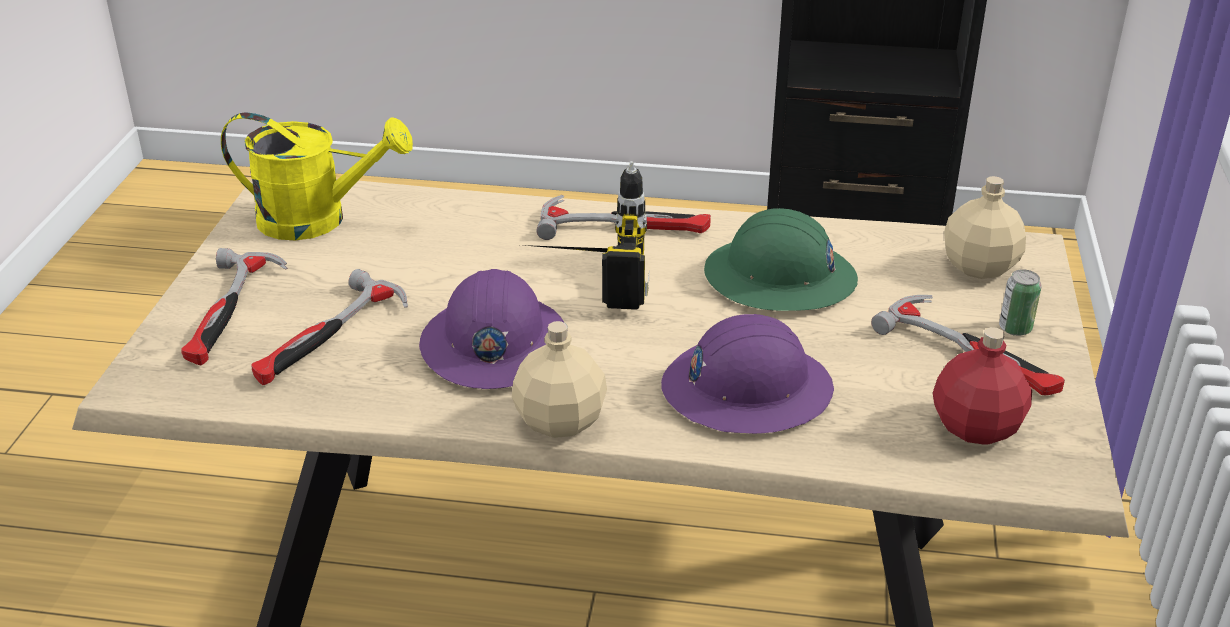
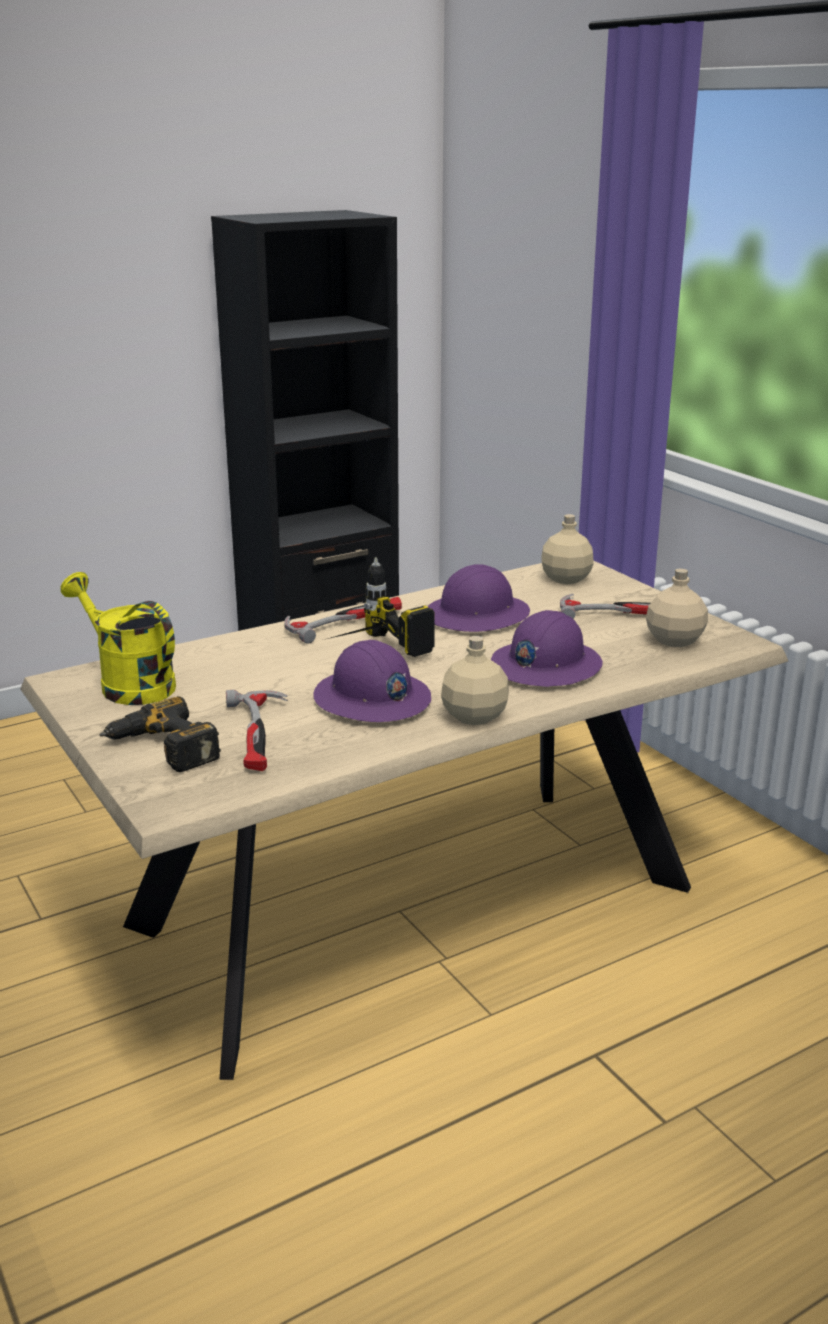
camera: 40 degrees left, 10 degrees down
hammer [181,248,288,365] -> power drill [99,696,221,772]
yellow watering can [221,112,413,241] -> yellow watering can turned 105 degrees counterclockwise [61,572,176,705]
green hard hat [704,208,858,311] -> purple hard hat [427,564,530,632]
red bottle [933,327,1032,445] -> beige bottle [646,569,708,647]
can [999,269,1041,336] -> none

